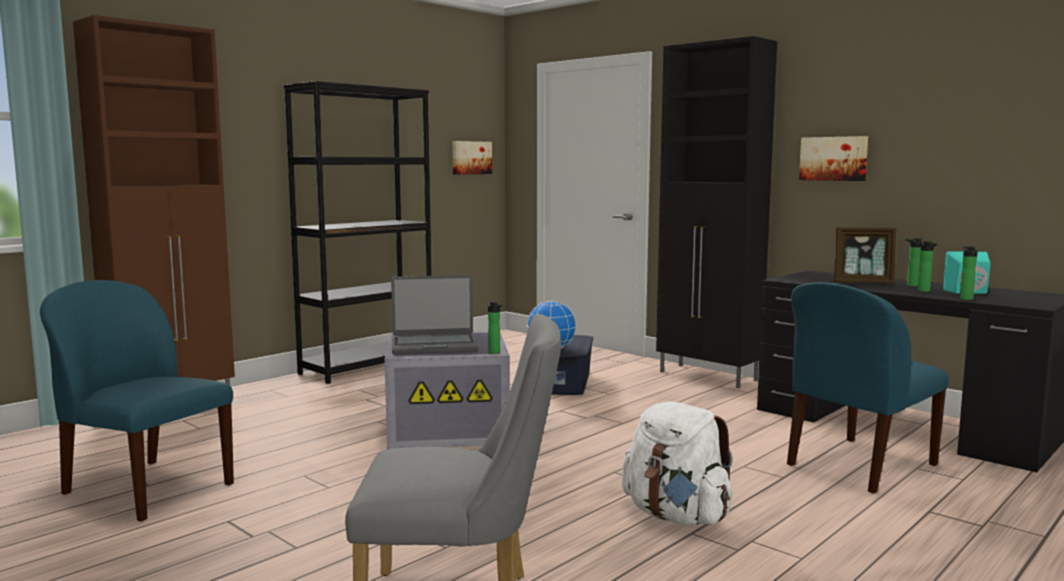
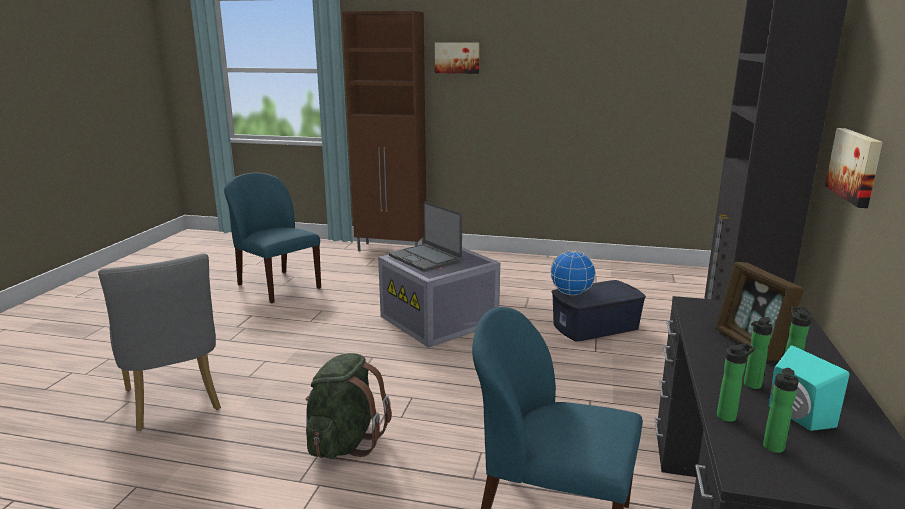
camera: 60 degrees right, 10 degrees up
blue chair [40,280,234,522] -> blue chair turned 45 degrees counterclockwise [224,173,321,303]
black bookcase [283,81,432,384] -> none
picture [452,141,492,175] -> picture moved to [435,43,479,74]
bottle [488,302,502,354] -> bottle moved to [763,368,799,453]
white backpack [622,402,733,526] -> green backpack [306,353,392,459]

